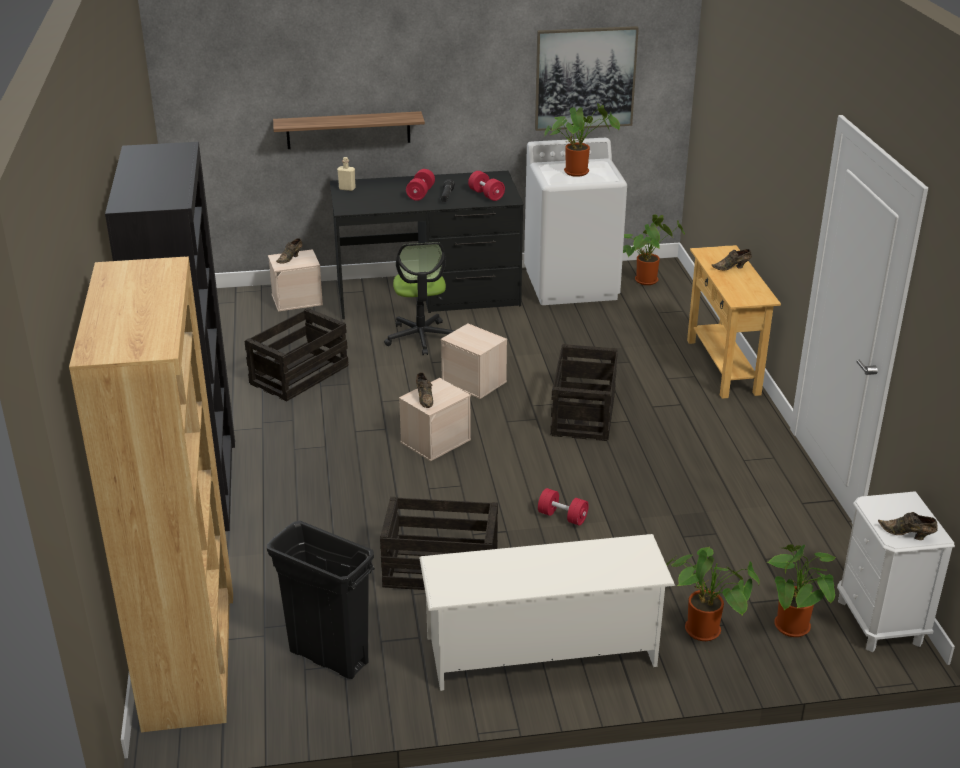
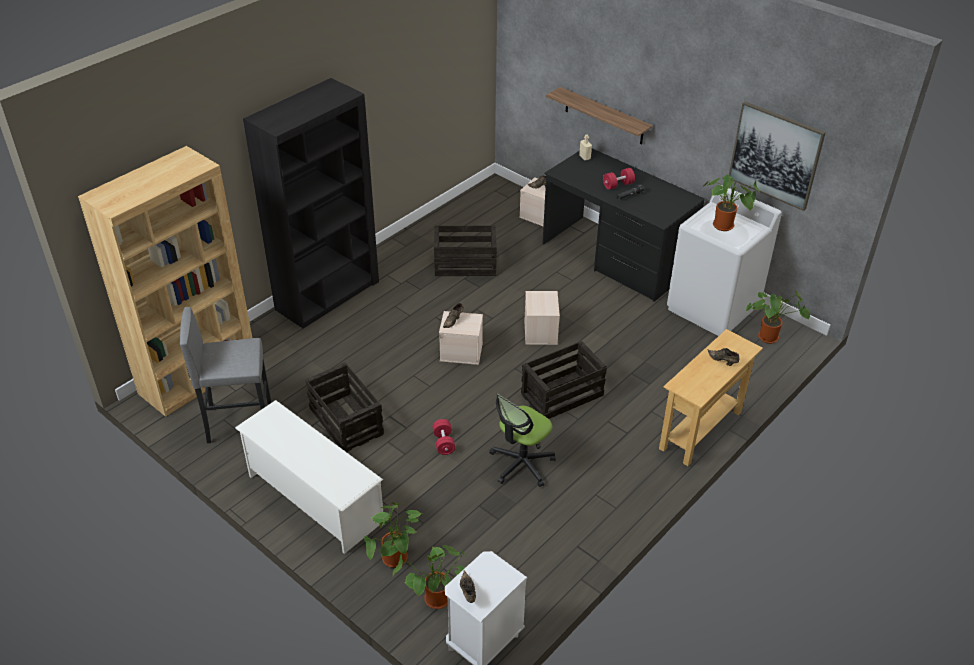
camera: 50 degrees right, 10 degrees up
black trash can [267,521,375,679] -> grey stool [180,307,272,443]
office chair [384,242,455,355] -> office chair moved to [489,394,556,487]
red dumbbell [468,171,505,201] -> none

